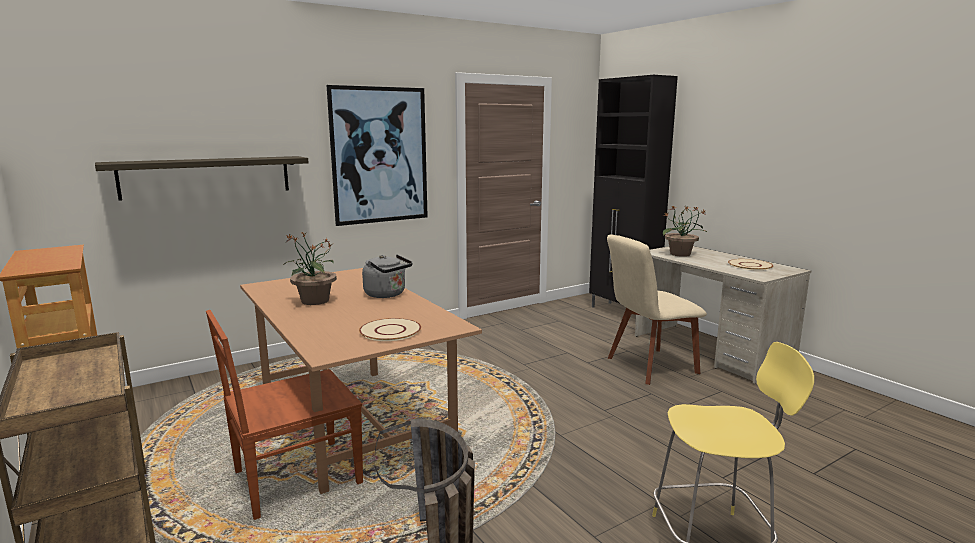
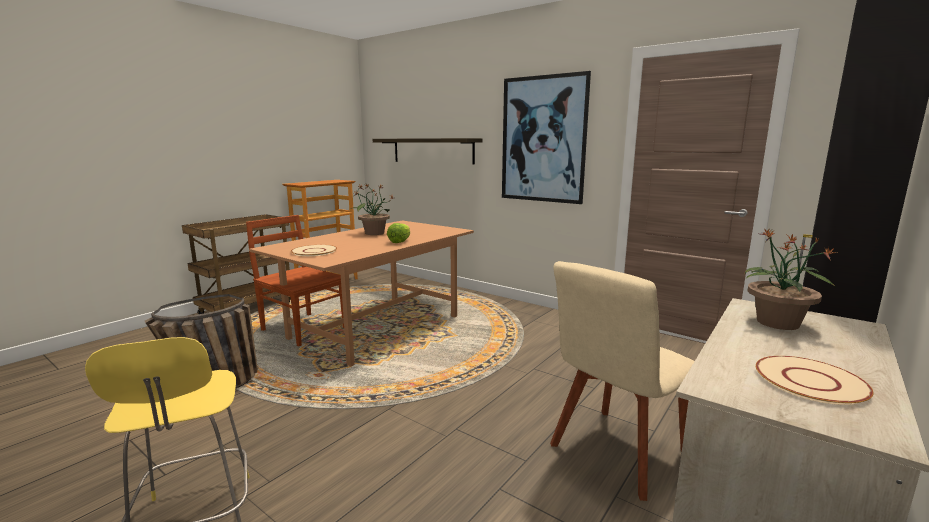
camera: 70 degrees right, 0 degrees up
grey kettle [362,254,412,298] -> lettuce [387,223,410,243]
beige chair [607,234,707,385] -> beige chair turned 90 degrees counterclockwise [550,261,694,501]

